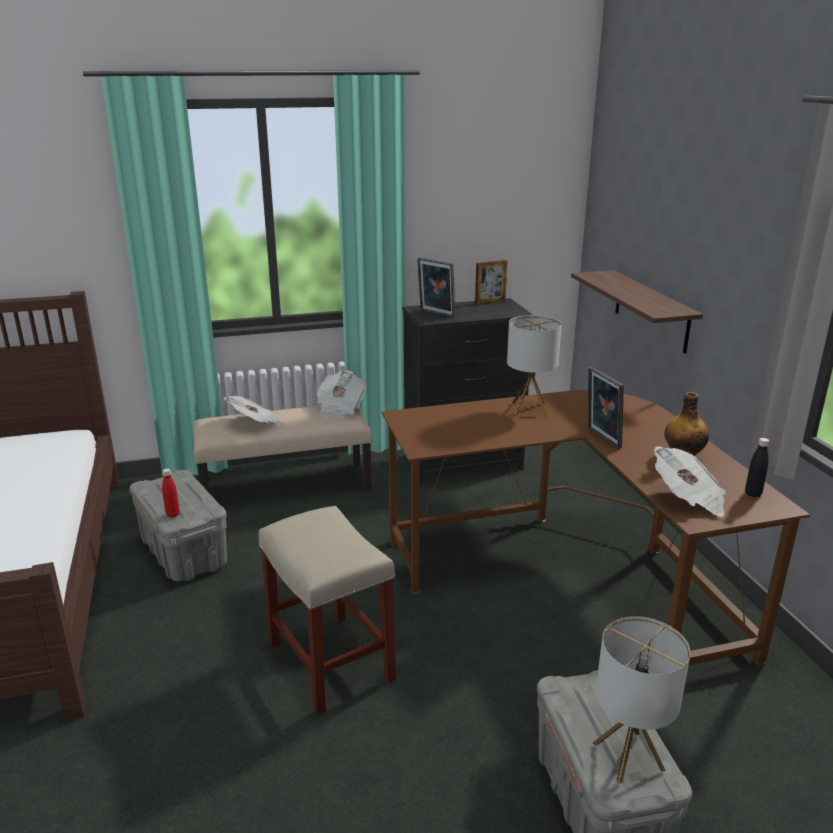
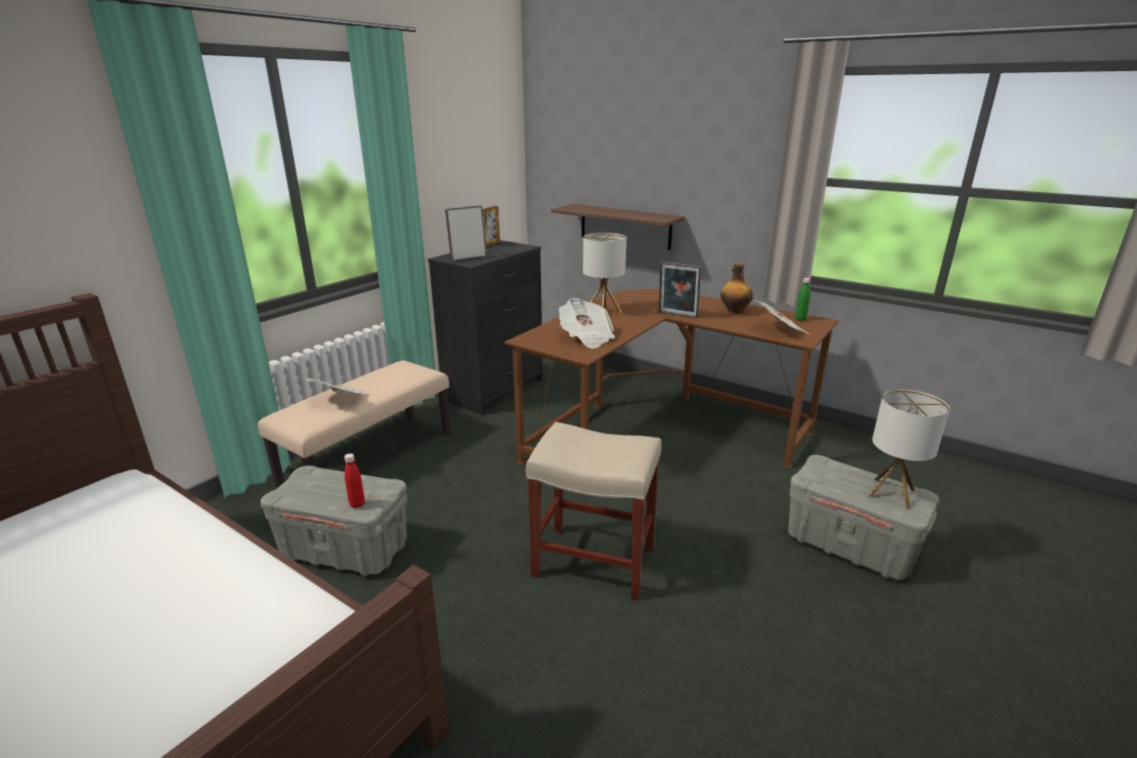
camera: 40 degrees left, 0 degrees up
newspaper [316,370,366,418] -> newspaper moved to [559,298,615,349]
picture frame [417,257,455,318] -> picture frame turned 150 degrees clockwise [445,206,487,261]
black bottle [745,438,770,497] -> green bottle [795,278,811,321]

